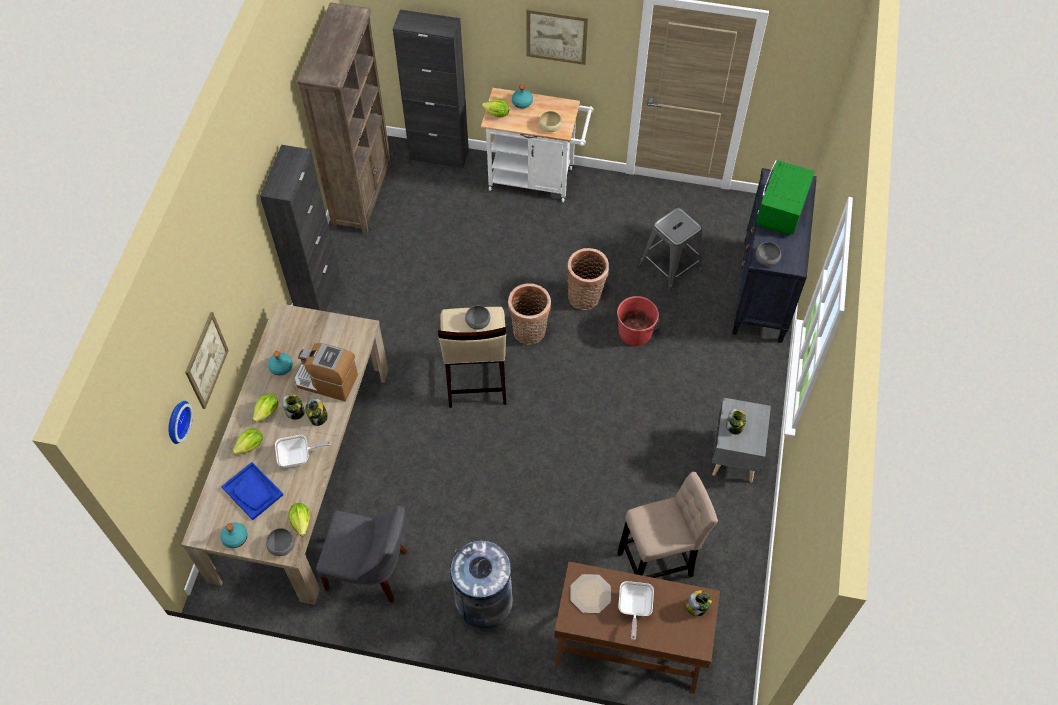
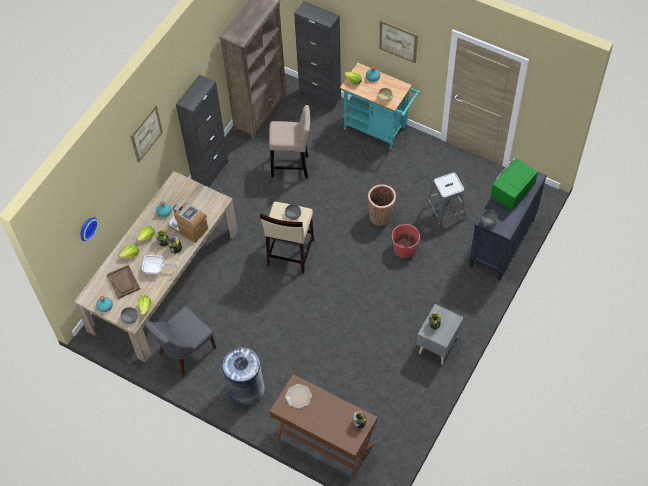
camera: 20 degrees right, 0 degrees up
picture [185,312,229,409] -> picture moved to [130,105,163,163]
blue tray [221,462,283,520] -> brown tray [107,265,140,299]
grey chair [316,505,408,603] -> grey chair turned 105 degrees clockwise [145,306,216,376]
white cart [481,88,593,203] -> turquoise cart [340,63,420,150]
basket [508,283,551,345] -> none
beige stool [617,472,718,578] -> beige stool moved to [269,105,310,178]
frying pan [618,581,654,640] -> none

